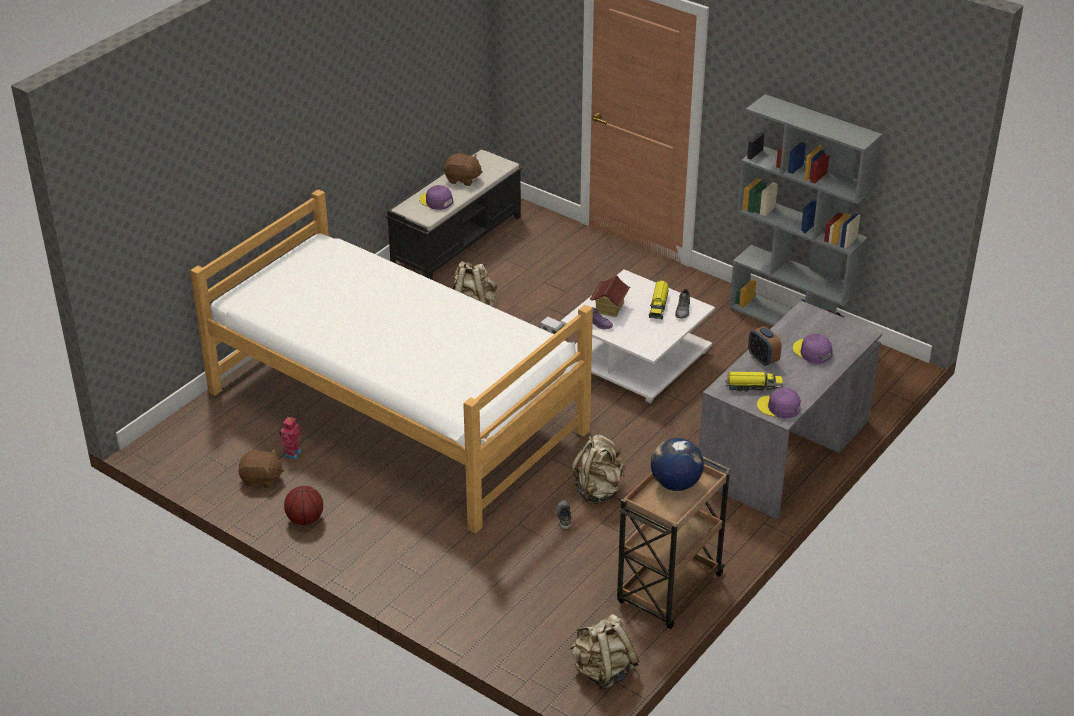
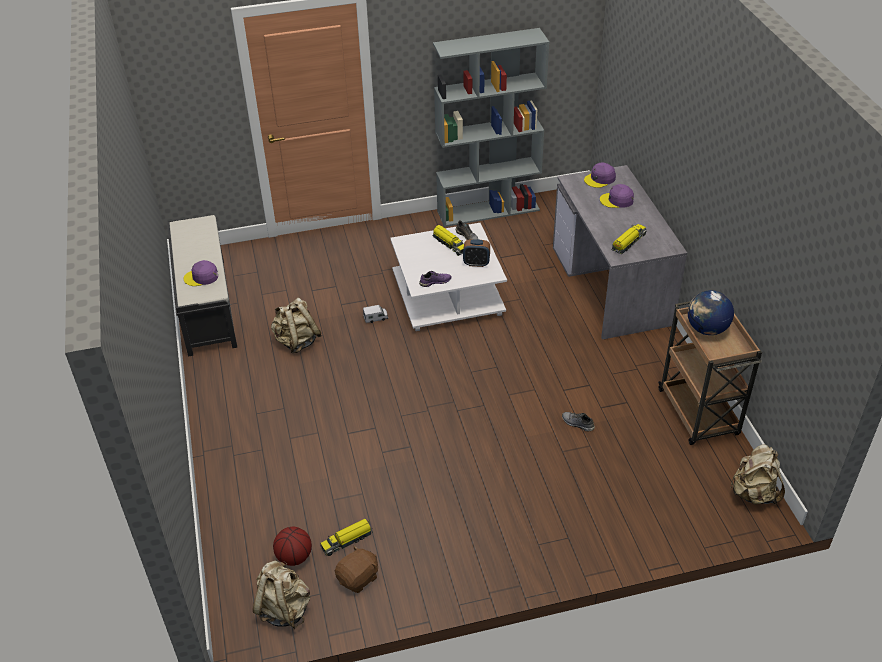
camera: 50 degrees left, 5 degrees up
bed [190,189,593,533] -> none
toy robot [279,417,302,460] -> toy truck [320,519,373,556]
basketball [284,486,323,525] -> basketball moved to [273,527,312,566]
brown plush toy [444,153,483,186] -> none
beige backpack [571,435,625,504] -> beige backpack moved to [253,561,310,629]
toy house [590,275,630,317] -> none
alarm clock [748,326,782,366] -> alarm clock moved to [463,239,490,267]
purple cap [757,387,801,418] -> purple cap moved to [584,163,616,188]

